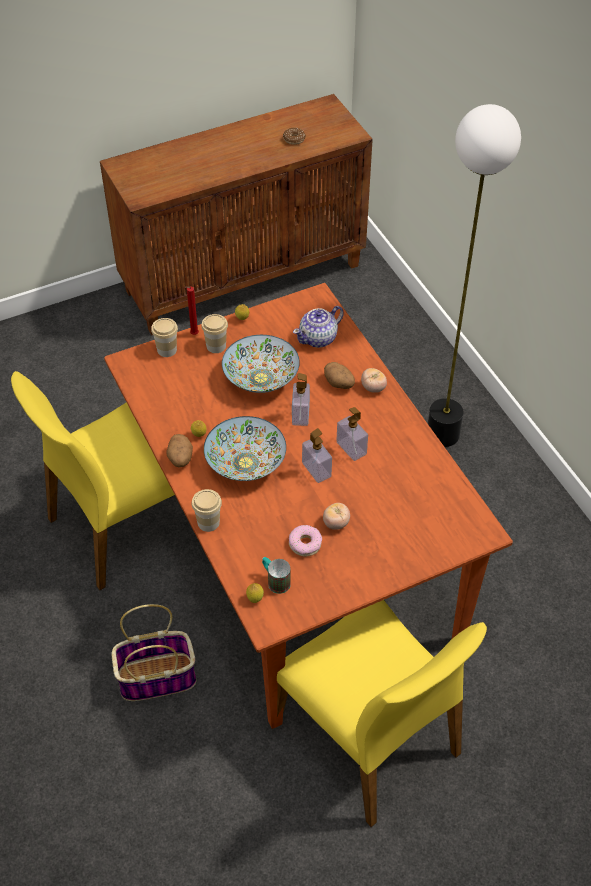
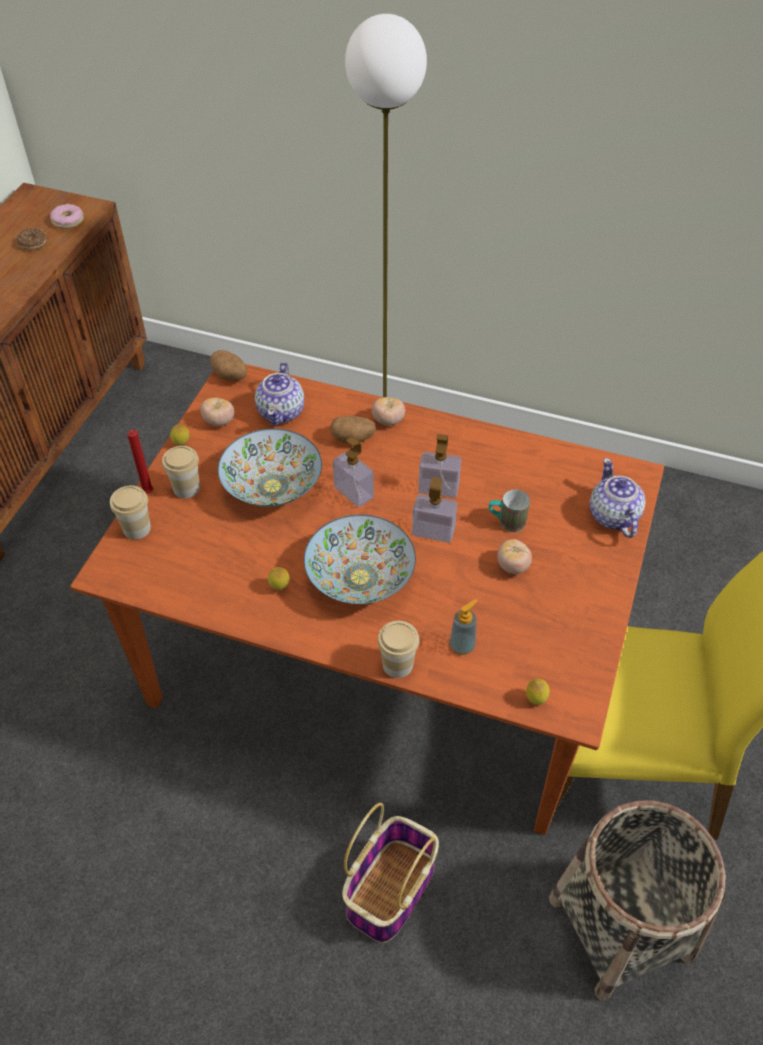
camera: 45 degrees left, 0 degrees up
yellow chair [11,371,175,590] -> none
potato [166,434,193,467] -> potato moved to [210,350,247,381]
mug [262,557,291,594] -> mug moved to [489,490,530,532]
donut [289,525,322,557] -> donut moved to [50,204,83,229]
none -> tomato [200,397,234,426]
none -> soap dispenser [449,599,478,655]
none -> basket [549,800,726,1001]
none -> teapot [590,458,646,538]

